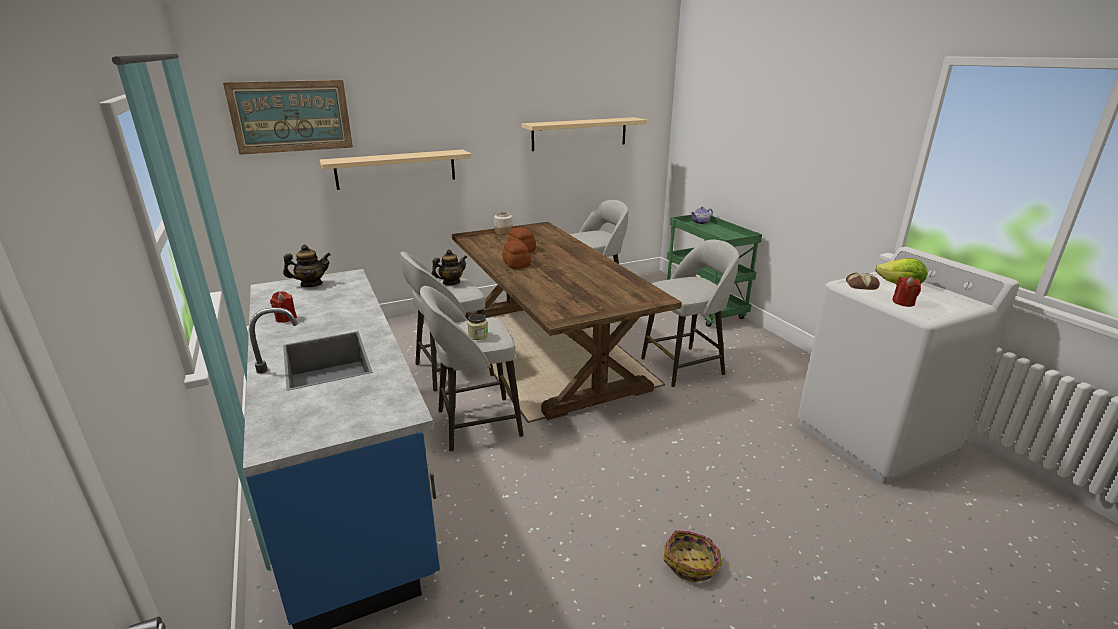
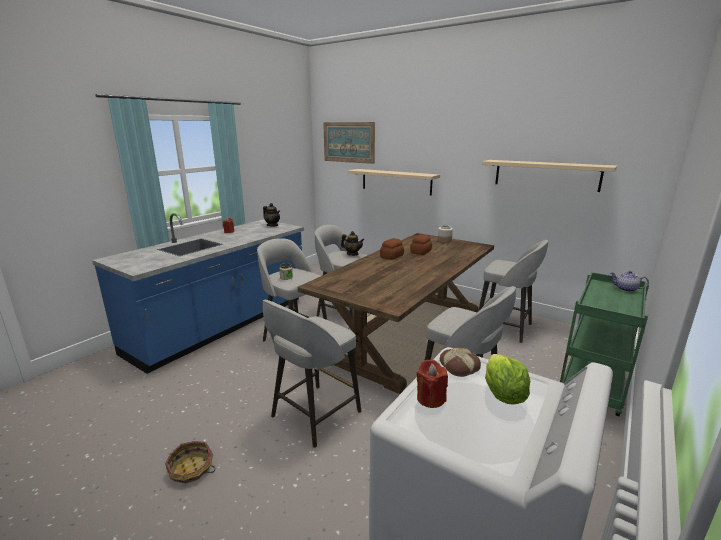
camera: 60 degrees right, 5 degrees down
none -> grey stool [263,300,361,448]

